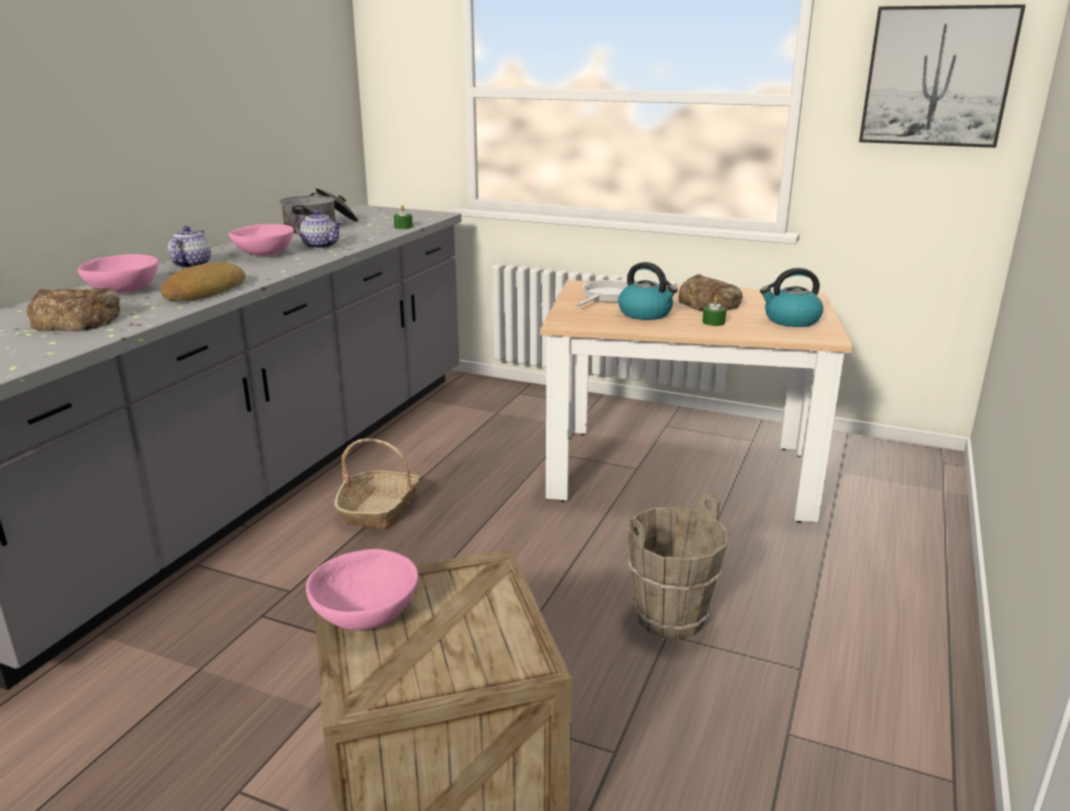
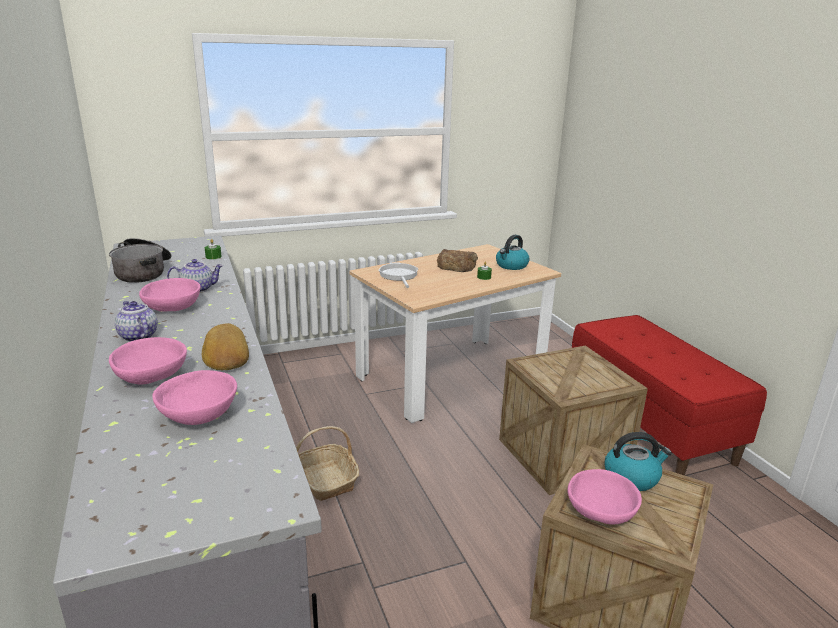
camera: 45 degrees left, 0 degrees up
bread [27,288,120,331] -> pink bowl [152,370,237,425]
kettle [618,262,678,320] -> kettle moved to [604,432,672,491]
brown bucket [627,493,729,640] -> crate [499,345,648,495]
picture [859,4,1026,148] -> none
none -> red bench [572,315,767,475]

